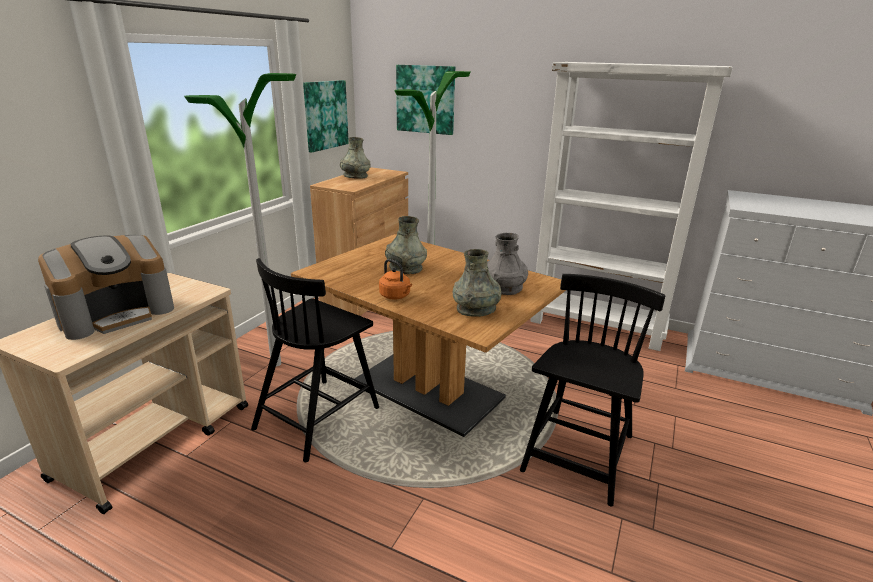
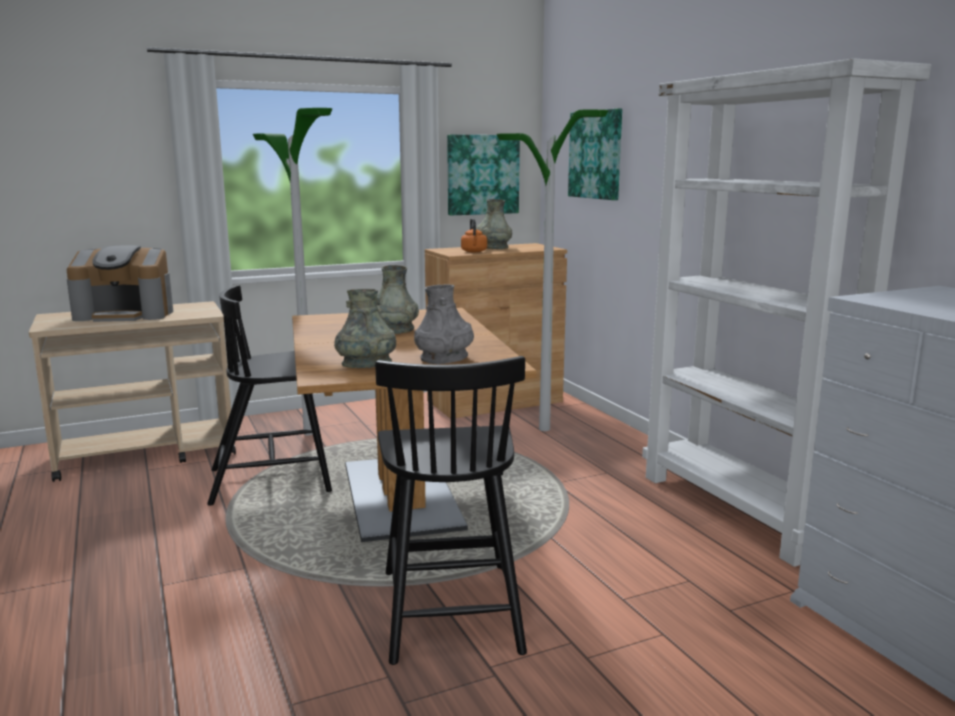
camera: 40 degrees right, 10 degrees down
orange kettle [379,259,412,299] -> orange kettle moved to [461,218,487,252]
black chair [520,274,665,507] -> black chair turned 105 degrees clockwise [375,356,527,665]

